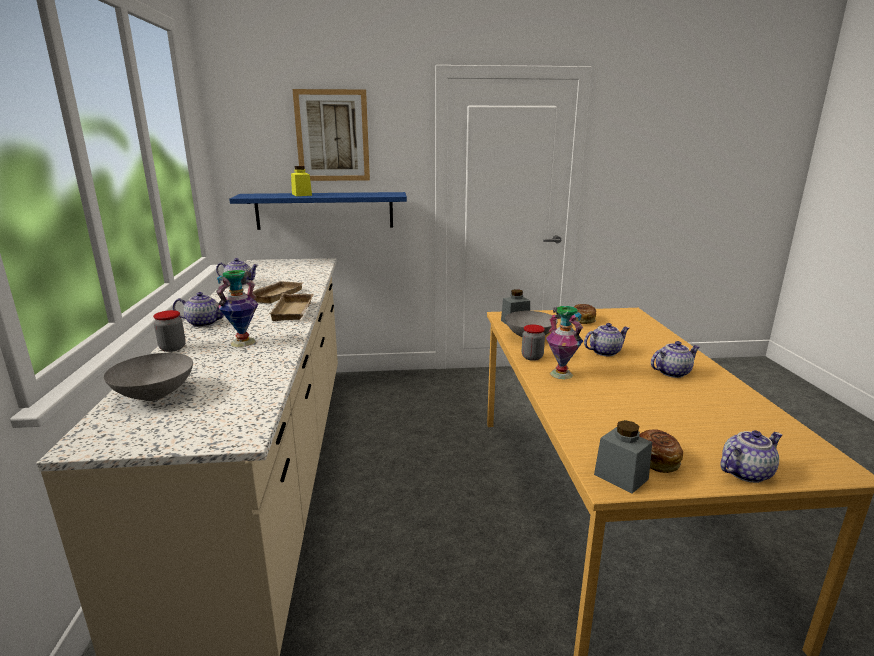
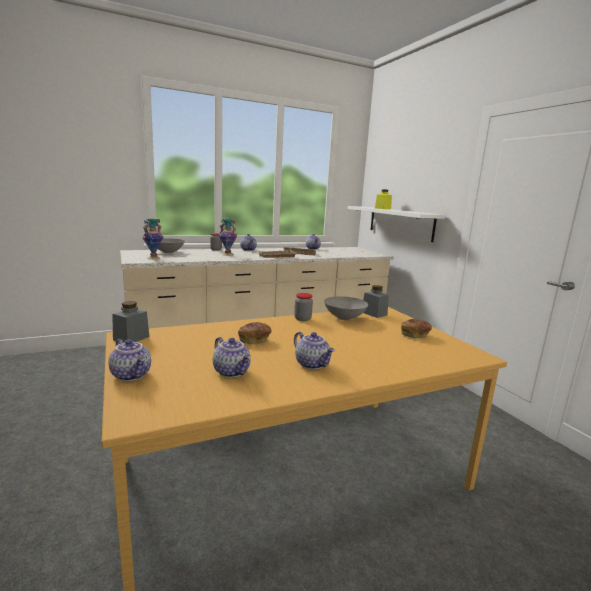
camera: 70 degrees right, 5 degrees down
blue shelf [229,192,407,230] -> white shelf [348,206,445,242]
picture [293,89,370,181] -> none
vase [546,306,583,379] -> vase moved to [142,218,164,260]
teapot [584,323,629,357] -> teapot moved to [213,337,251,378]
bread [639,429,683,473] -> bread moved to [238,322,271,344]

